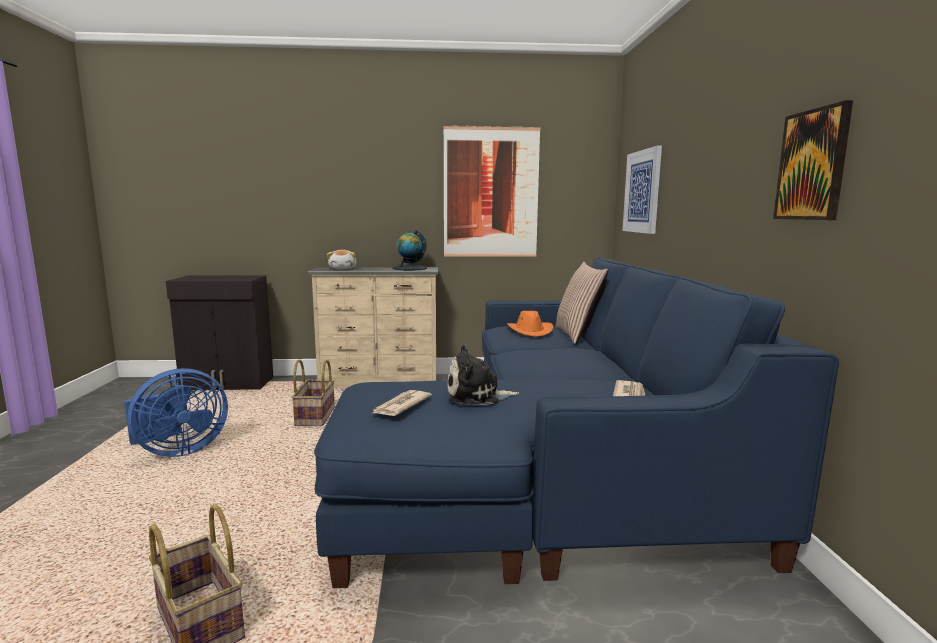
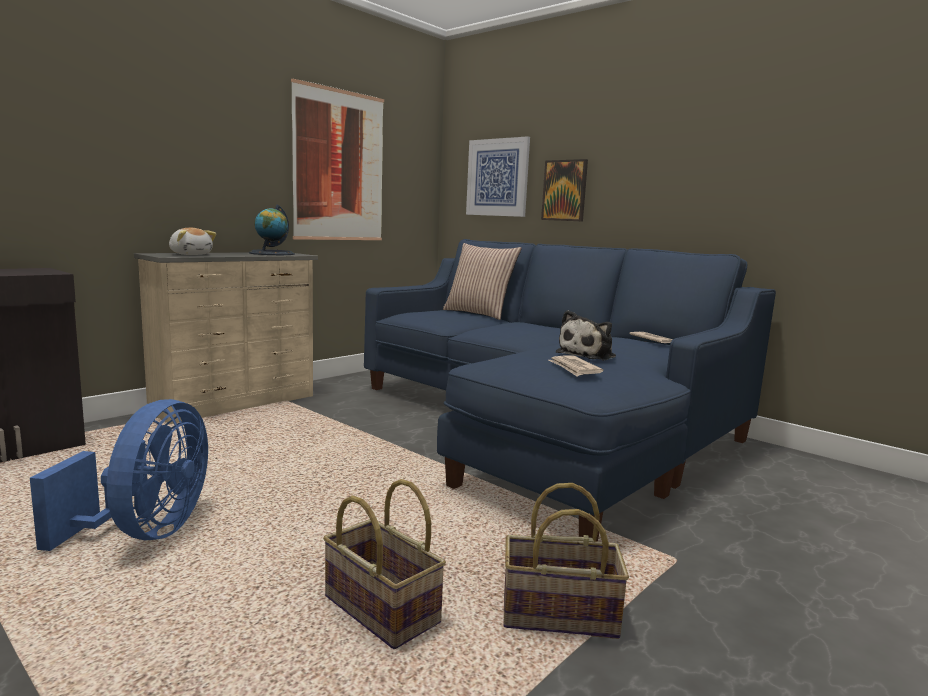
camera: 45 degrees left, 0 degrees up
basket [292,359,335,426] -> basket moved to [323,479,446,649]
orange hat [507,311,554,337] -> none
picture [773,100,853,220] -> picture moved to [541,159,588,222]

